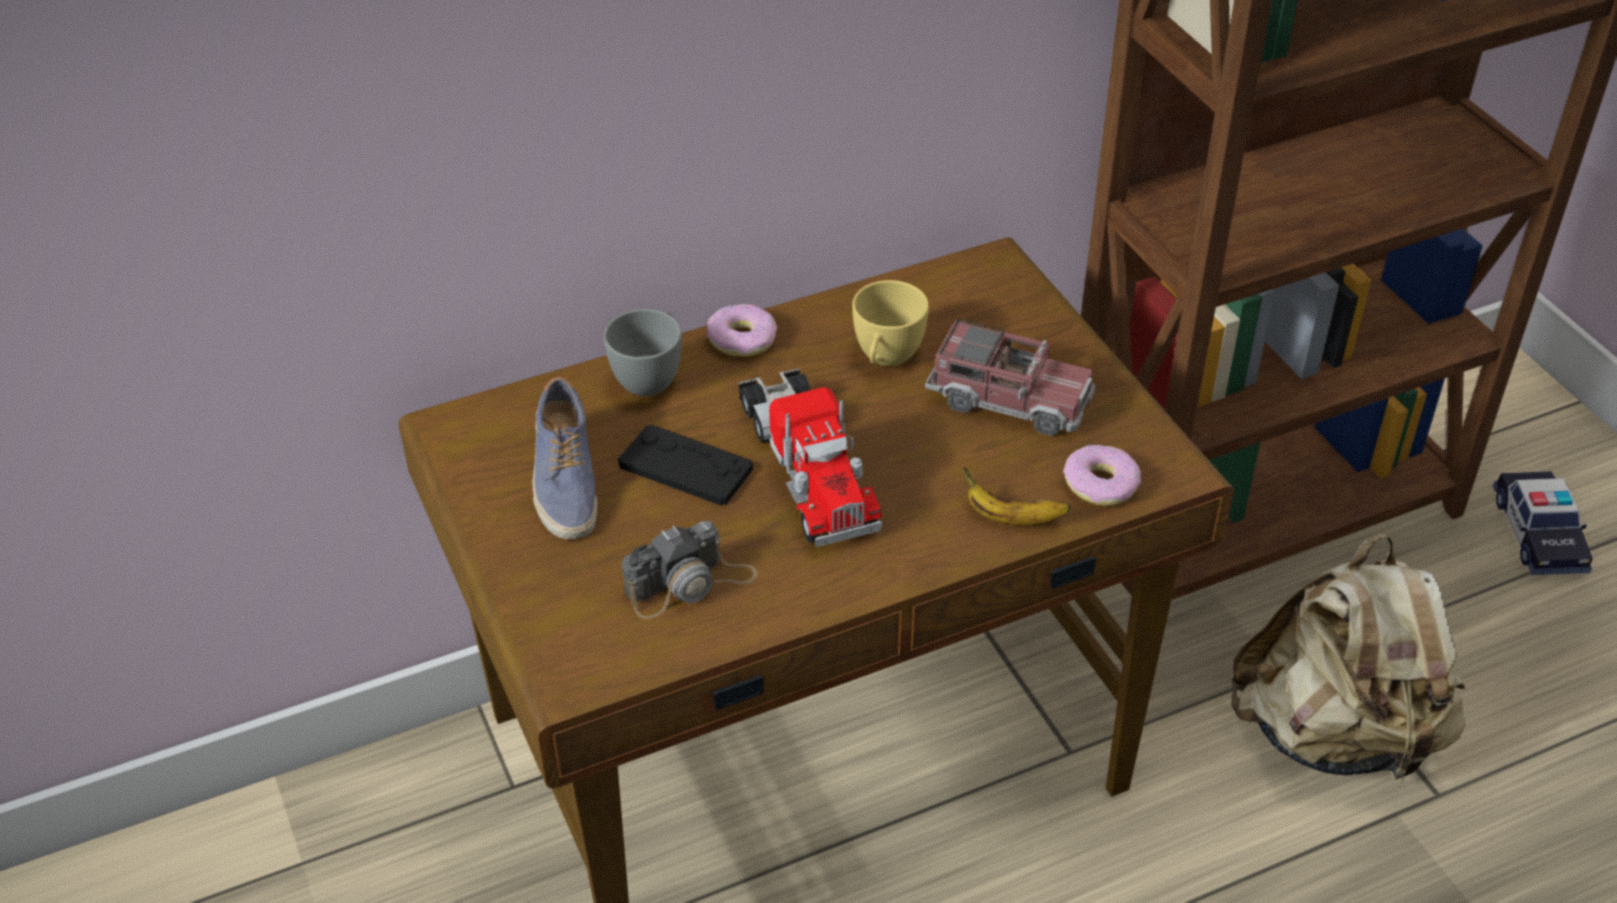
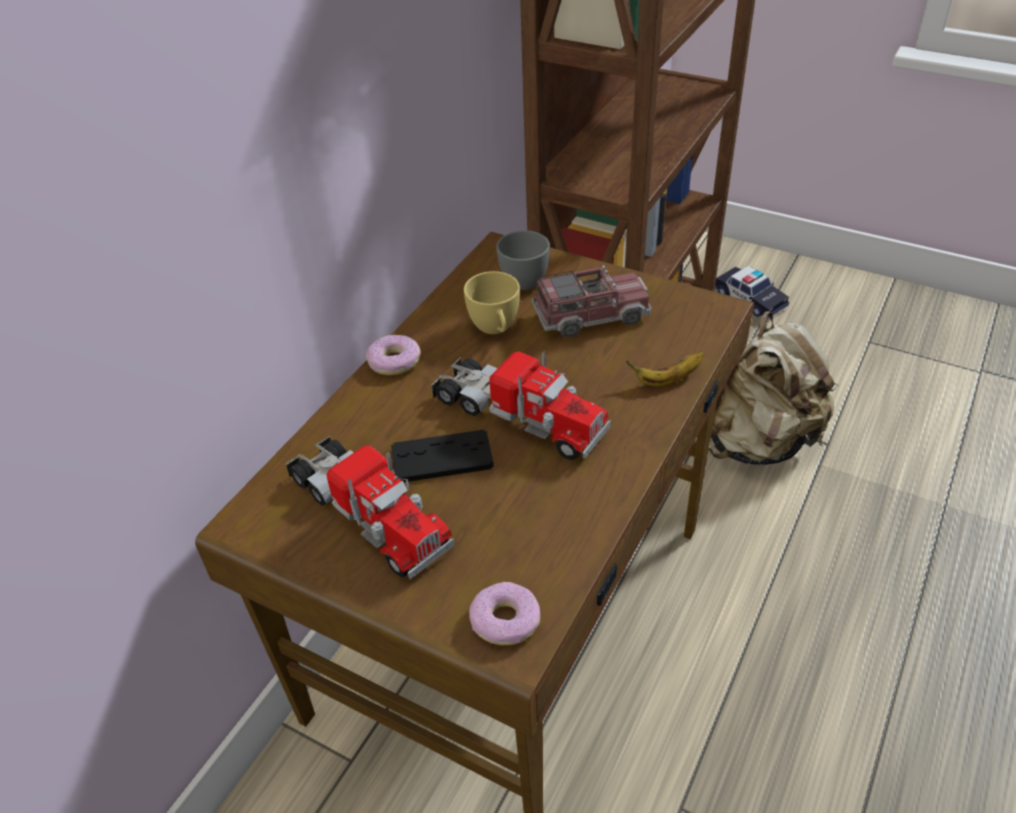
camera: 35 degrees left, 0 degrees up
shoe [532,377,597,539] -> toy truck [286,436,454,579]
grey cup [604,309,682,396] -> grey cup moved to [496,230,550,290]
camera [622,521,758,619] -> none
donut [1063,445,1141,506] -> donut moved to [469,582,540,645]

